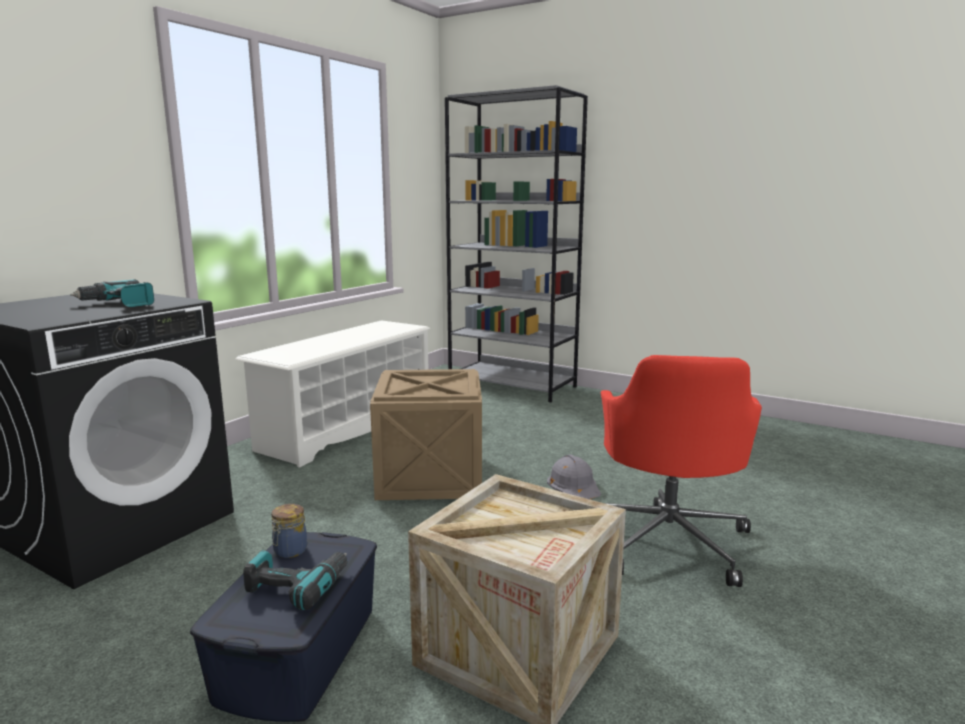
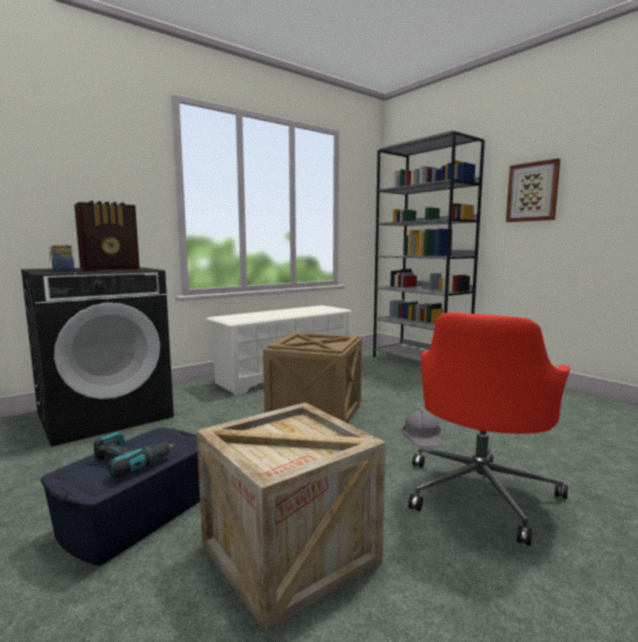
camera: 20 degrees right, 5 degrees down
power drill [70,279,154,307] -> radio [74,201,140,271]
jar [272,504,307,558] -> jar moved to [49,245,74,272]
none -> picture [506,158,560,222]

